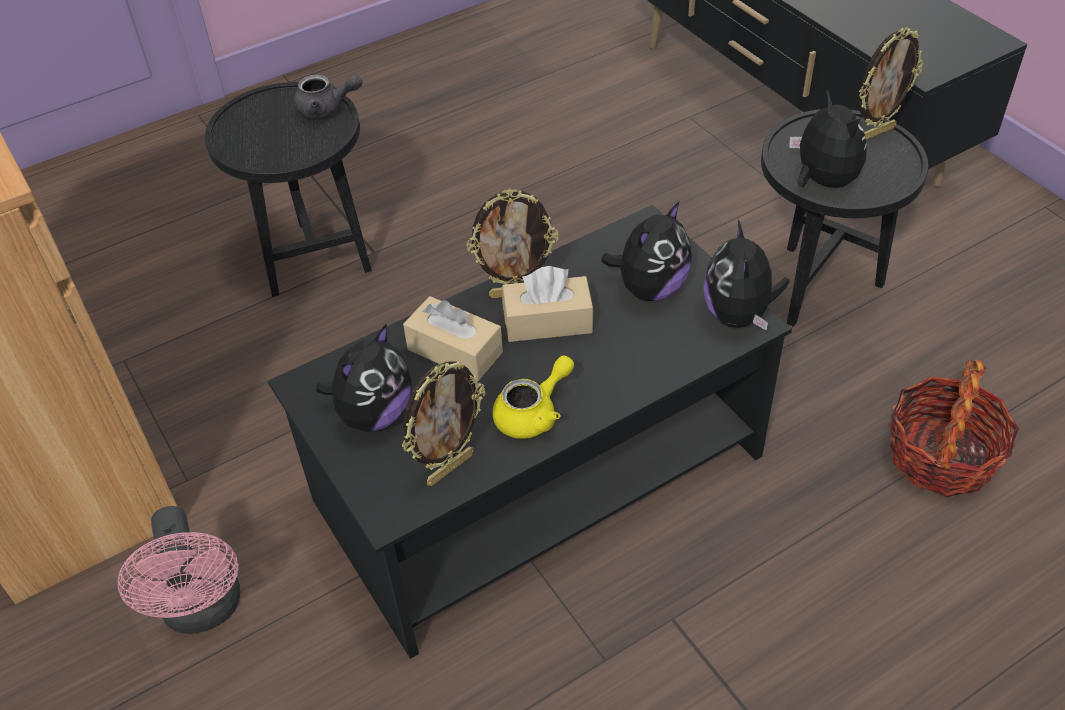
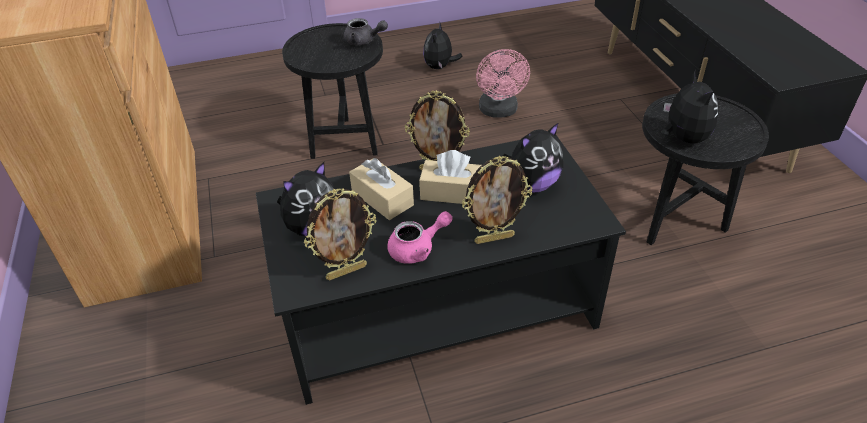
camera: 15 degrees right, 5 degrees down
pink fan [118,506,240,634] -> pink fan moved to [476,49,530,118]
yellow teapot [492,355,574,439] -> pink teapot [387,211,452,264]
plush toy [704,220,789,331] -> plush toy moved to [423,23,462,69]
picture frame [859,28,923,140] -> picture frame moved to [462,156,532,244]
basket [890,360,1019,497] -> none

